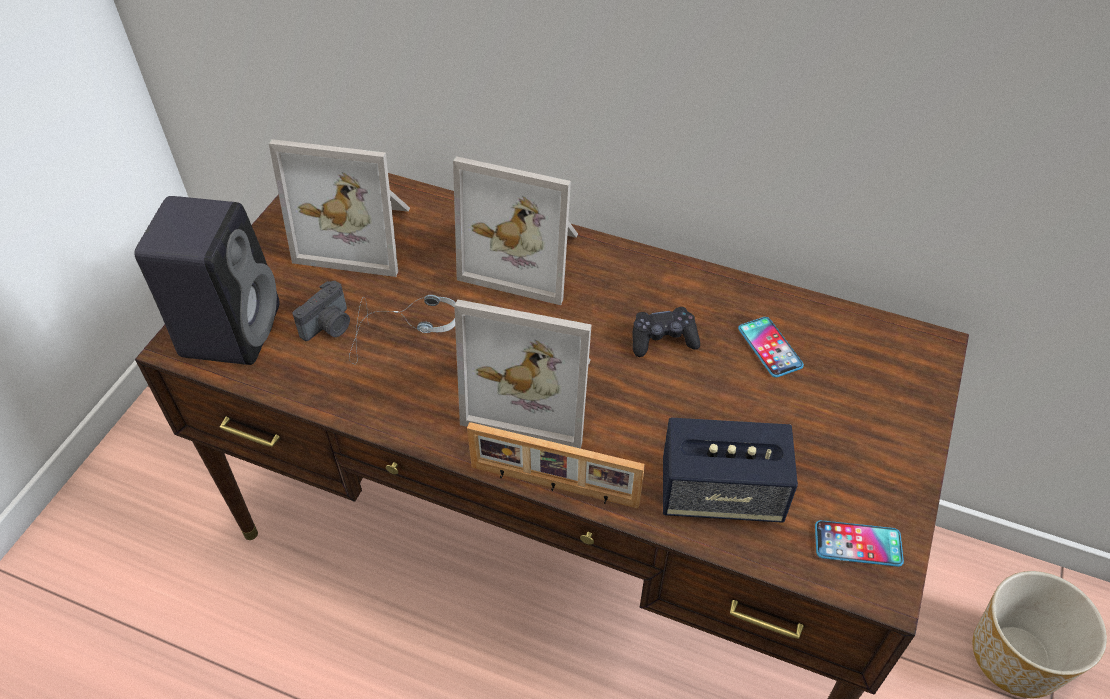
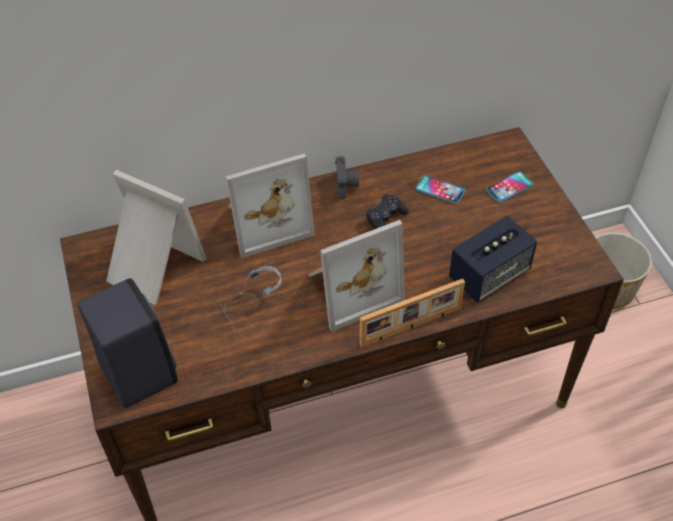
camera: 40 degrees left, 0 degrees up
picture frame [269,139,410,277] -> picture frame turned 120 degrees counterclockwise [106,170,206,305]
camera [292,281,350,341] -> camera moved to [335,156,359,199]
phone [815,520,904,567] -> phone moved to [486,172,534,203]

